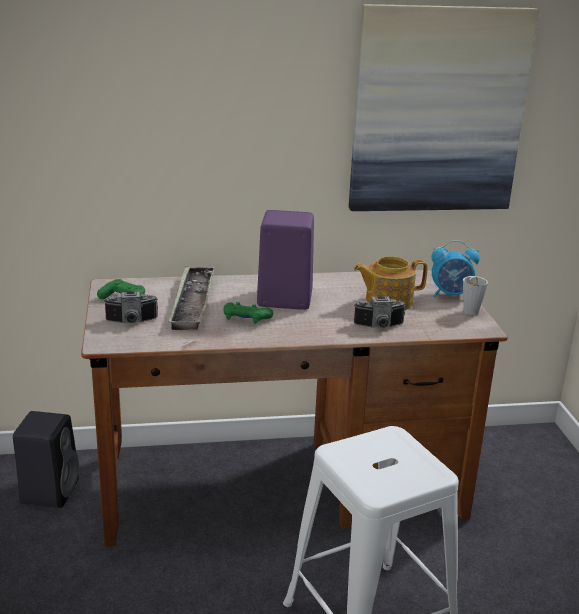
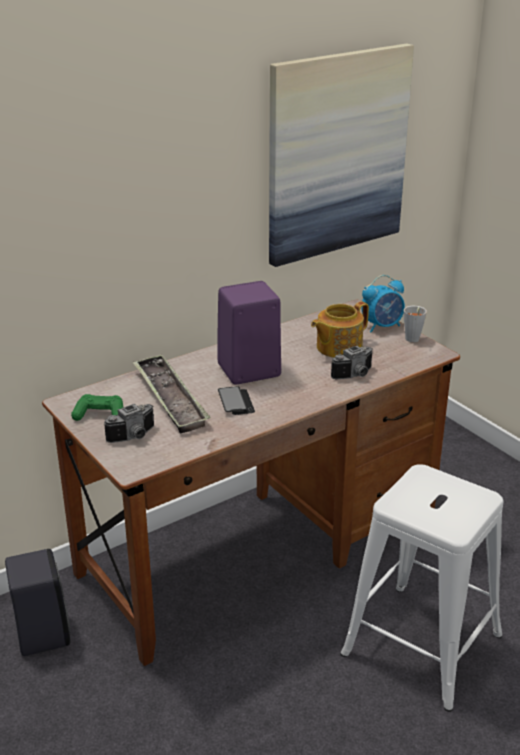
camera: 25 degrees left, 5 degrees up
green game controller [223,302,273,324] -> phone [218,386,255,415]

